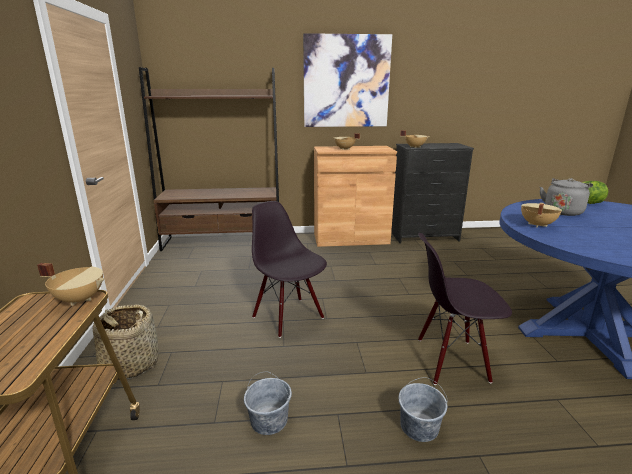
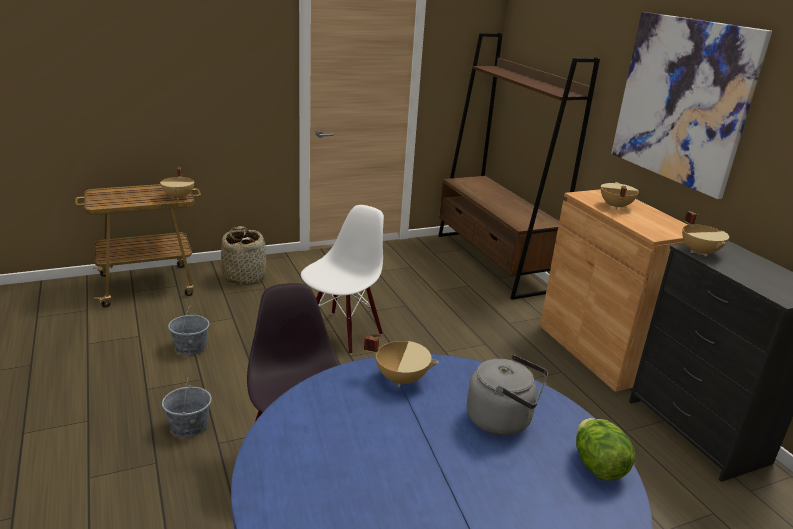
camera: 70 degrees right, 5 degrees up
black chair [252,201,327,338] -> white chair [301,205,384,354]

